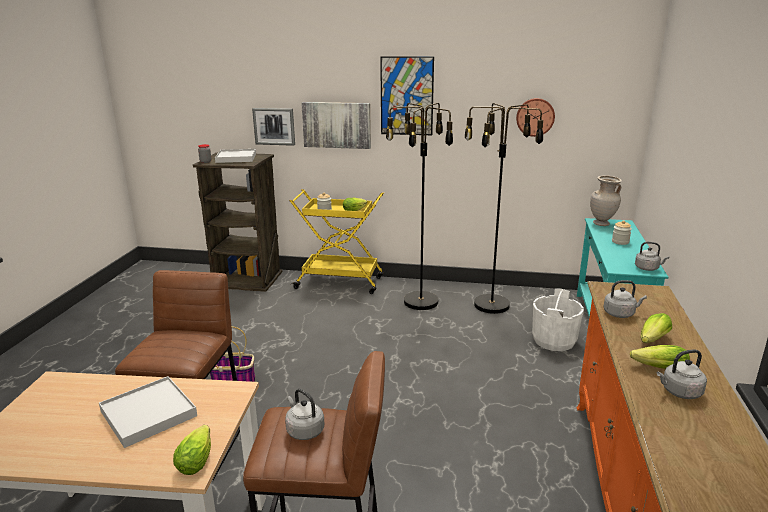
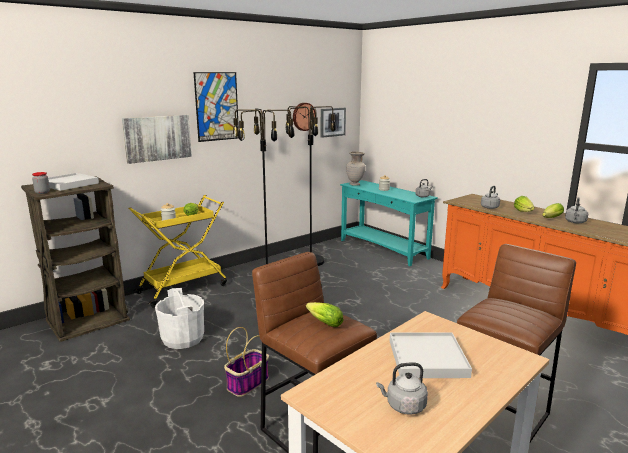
camera: 50 degrees left, 5 degrees down
lettuce [173,425,211,475] -> lettuce moved to [306,302,344,327]
picture [252,108,295,146] -> picture moved to [321,108,346,138]
grey kettle [285,389,324,440] -> grey kettle moved to [376,362,428,415]
white bucket [532,288,584,351] -> white bucket moved to [155,288,204,349]

